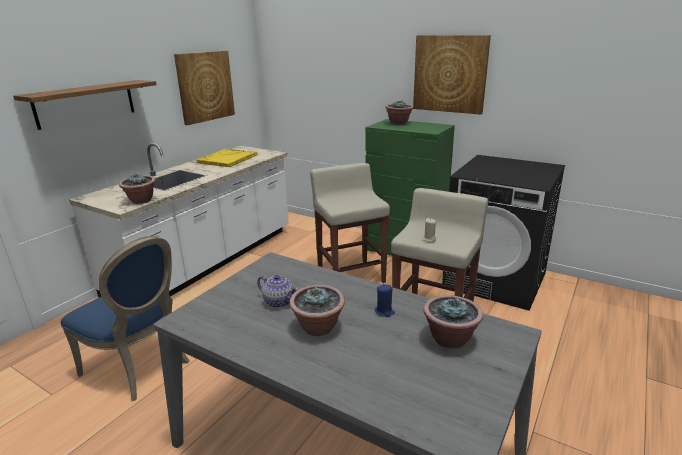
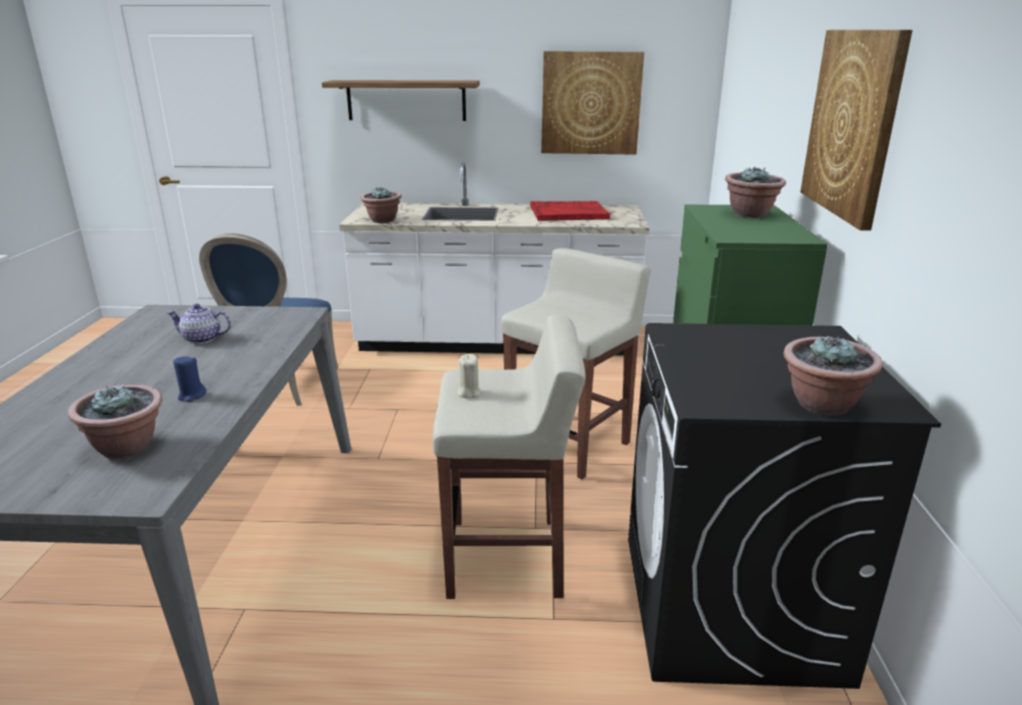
camera: 60 degrees right, 0 degrees up
yellow tray [196,149,257,167] -> red tray [530,201,610,221]
teapot [257,275,299,308] -> teapot turned 90 degrees clockwise [167,304,231,344]
potted plant [289,285,345,336] -> potted plant moved to [783,335,883,416]

